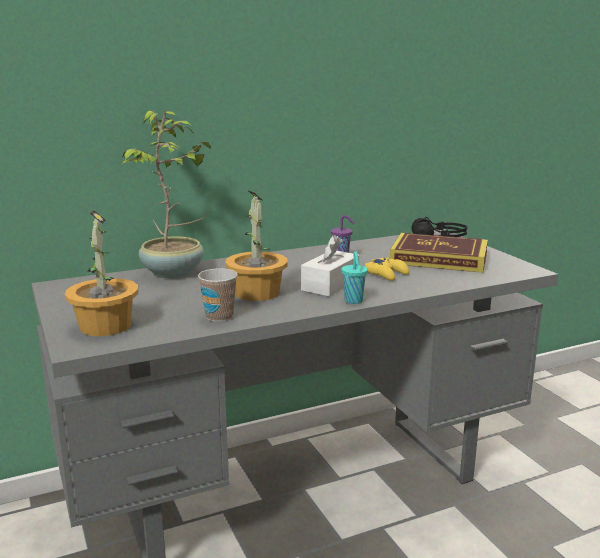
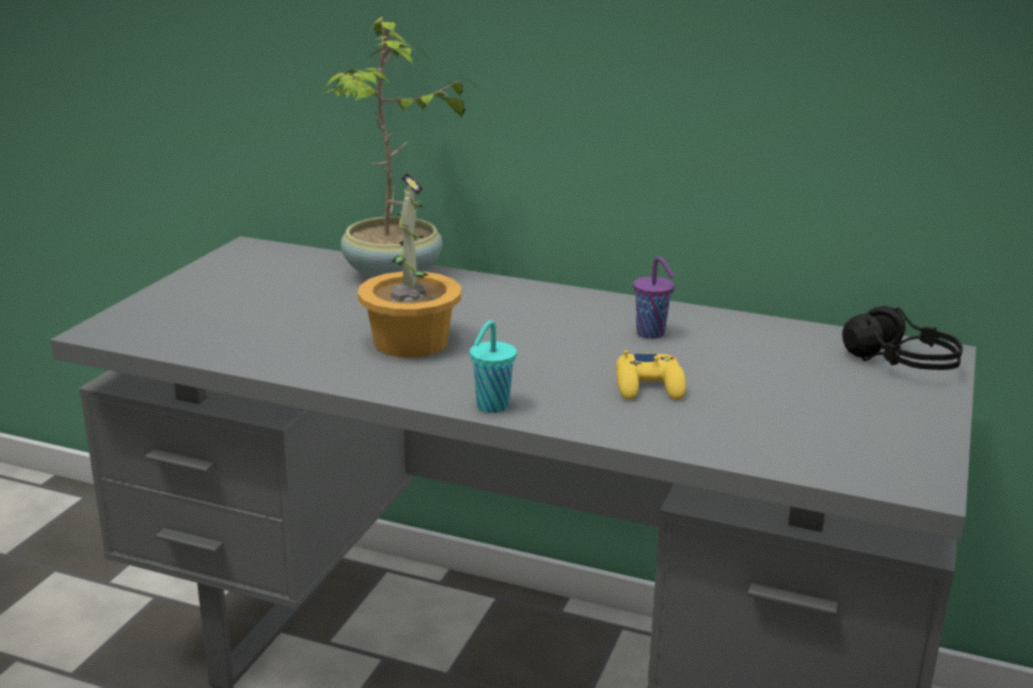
camera: 45 degrees right, 5 degrees up
potted plant [65,210,138,336] -> none
cup [198,268,238,322] -> none
white tissue box [301,235,359,297] -> none
book [390,233,488,273] -> none

